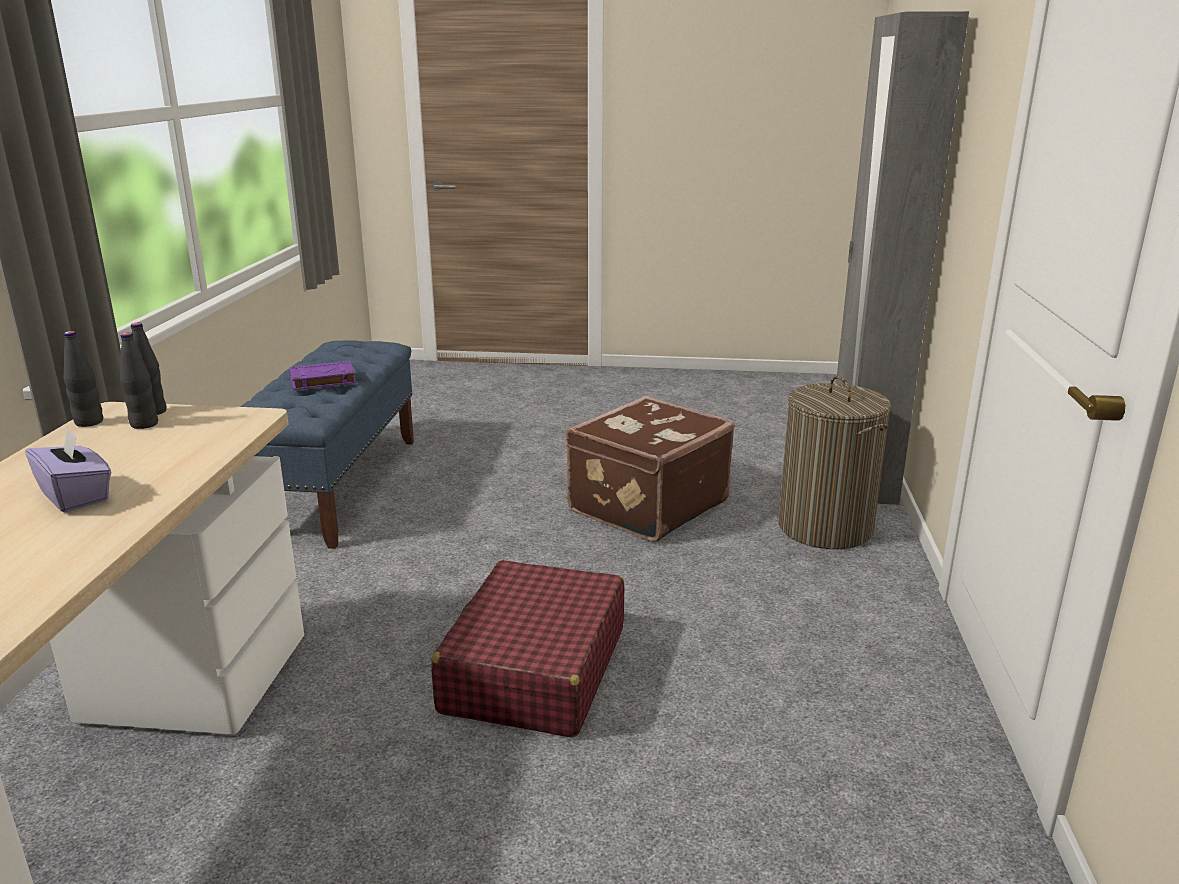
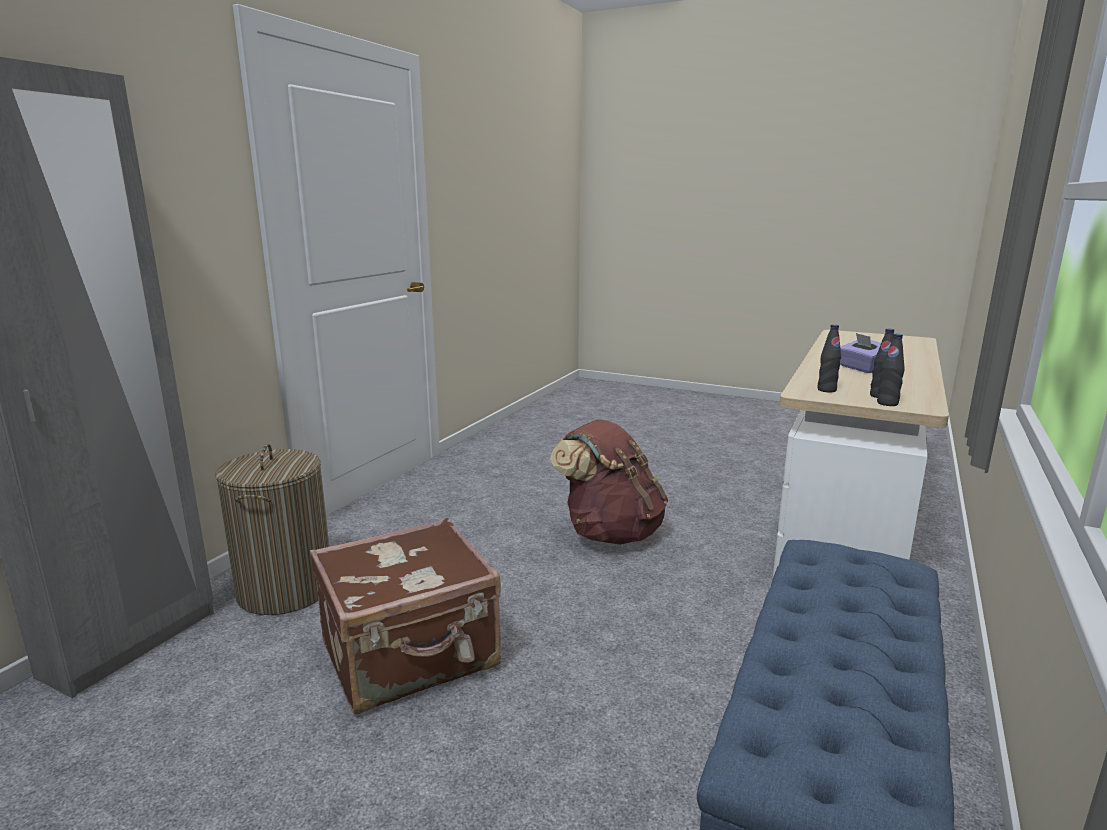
camera: 160 degrees left, 5 degrees down
black bottle [64,331,103,427] -> black bottle moved to [817,324,841,392]
purple book [289,361,357,390] -> none
red suitcase [431,560,625,738] -> brown backpack [550,419,668,545]

